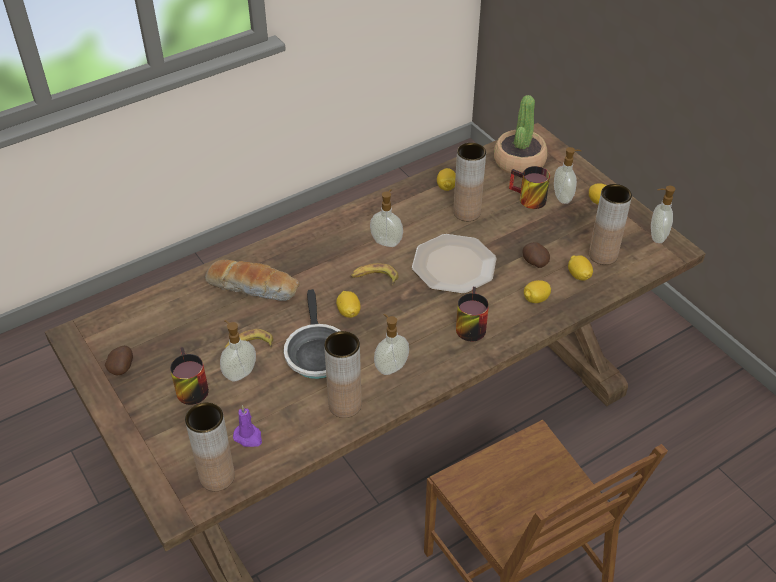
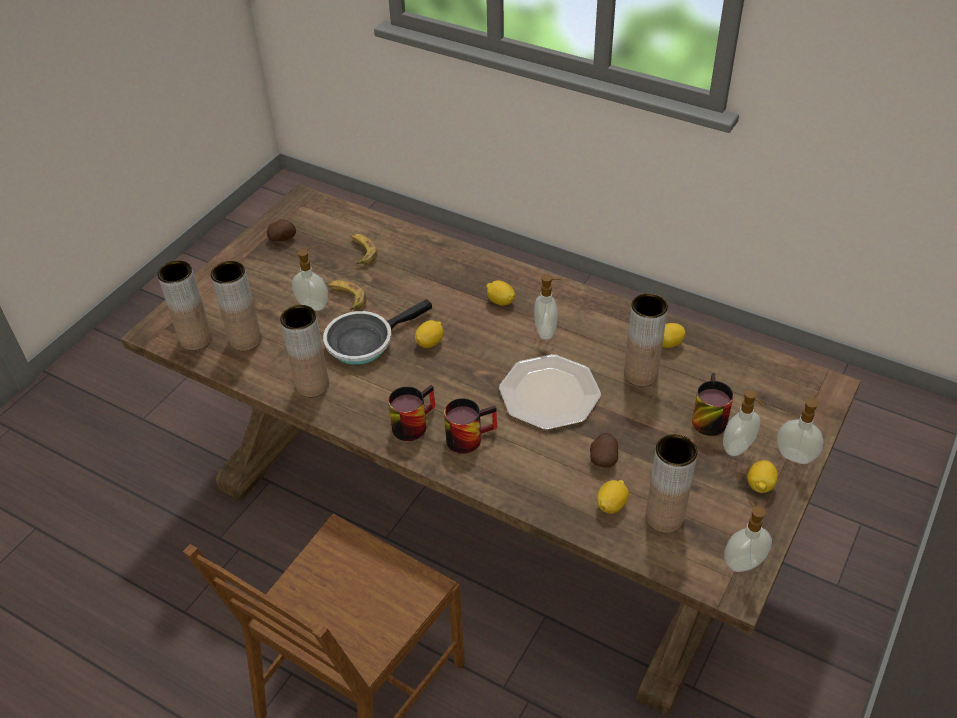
camera: 65 degrees right, 0 degrees up
mug [170,347,209,405] -> mug moved to [388,385,435,441]
bread [205,260,299,301] -> none
purple candle [233,405,262,447] -> brown vase [210,261,262,351]
banana [351,263,399,285] -> banana moved to [351,234,377,264]
soap dispenser [374,313,409,375] -> soap dispenser moved to [777,395,824,464]
potted plant [494,95,547,174] -> none
lemon [524,280,551,303] -> lemon moved to [486,280,515,306]

